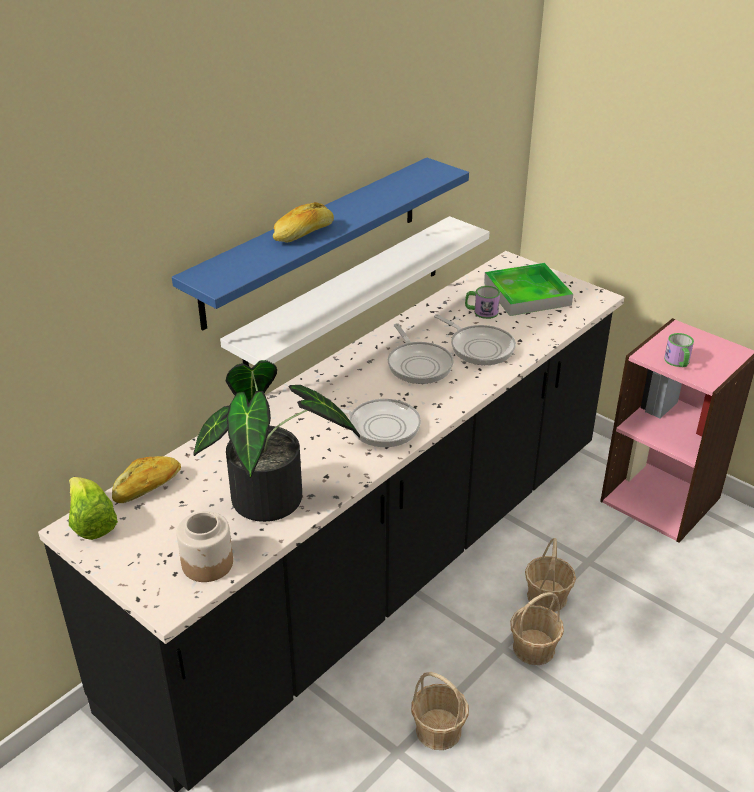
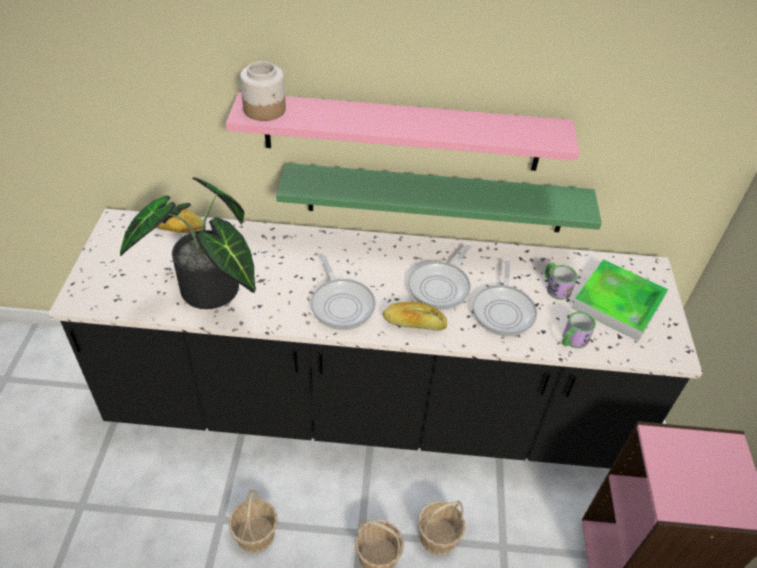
camera: 50 degrees right, 10 degrees up
lettuce [69,477,118,540] -> none
blue shelf [172,157,469,330] -> pink shelf [226,92,580,171]
jar [176,511,233,582] -> jar moved to [240,61,286,121]
white shelf [220,216,489,366] -> green shelf [276,163,602,232]
bread [273,202,334,243] -> bread moved to [383,302,447,331]
mug [664,333,694,367] -> mug moved to [562,311,596,348]

